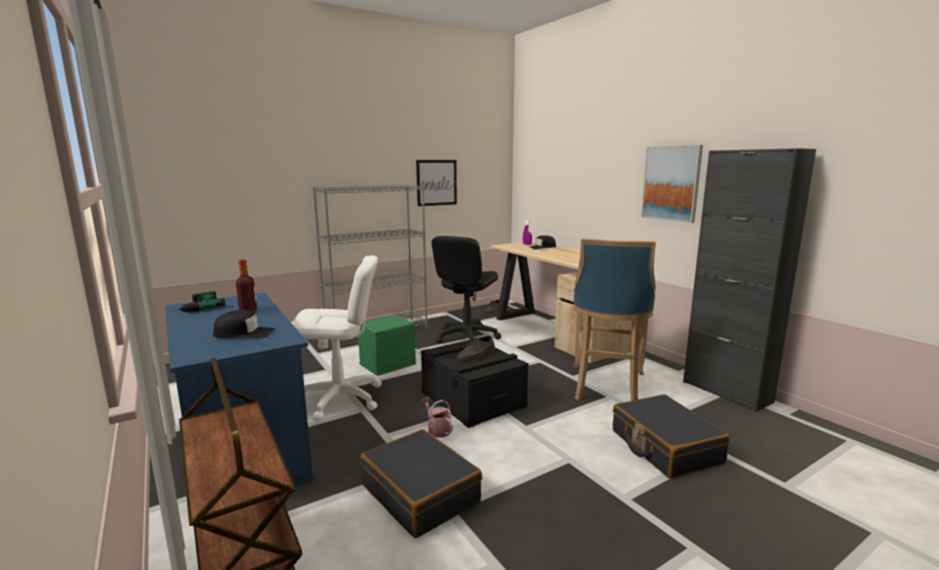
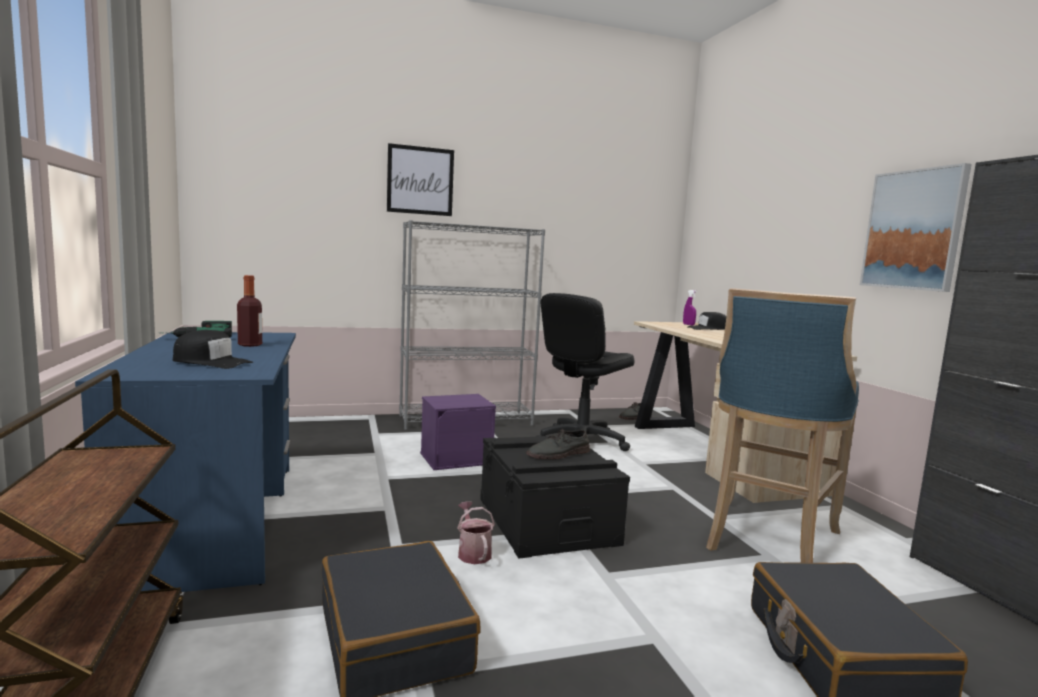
camera: 15 degrees right, 5 degrees down
white office chair [291,255,382,421] -> none
green storage box [358,315,416,376] -> purple storage box [420,394,496,470]
picture [416,160,457,206] -> picture moved to [387,143,454,216]

